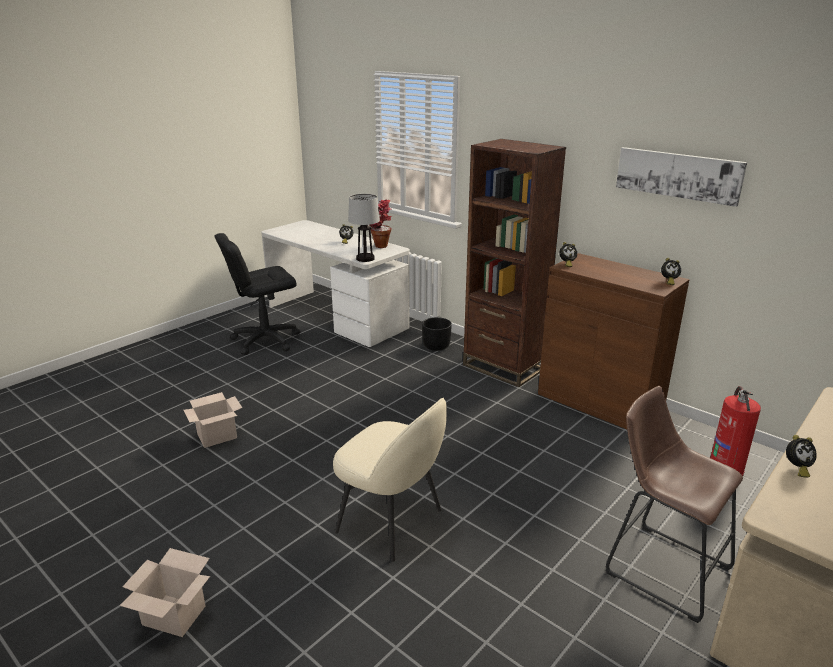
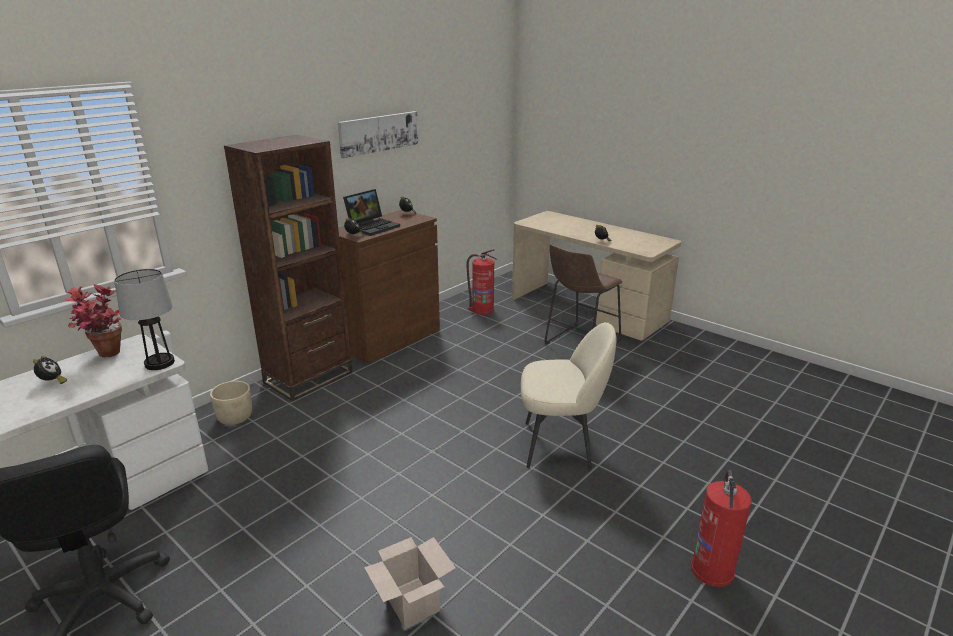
camera: 90 degrees left, 0 degrees up
cardboard box [119,548,210,637] -> fire extinguisher [691,470,752,587]
beige chair [333,398,447,562] -> beige chair turned 60 degrees clockwise [521,322,617,470]
black planter [422,317,452,351] -> beige planter [210,381,252,425]
none -> laptop [343,189,400,236]

